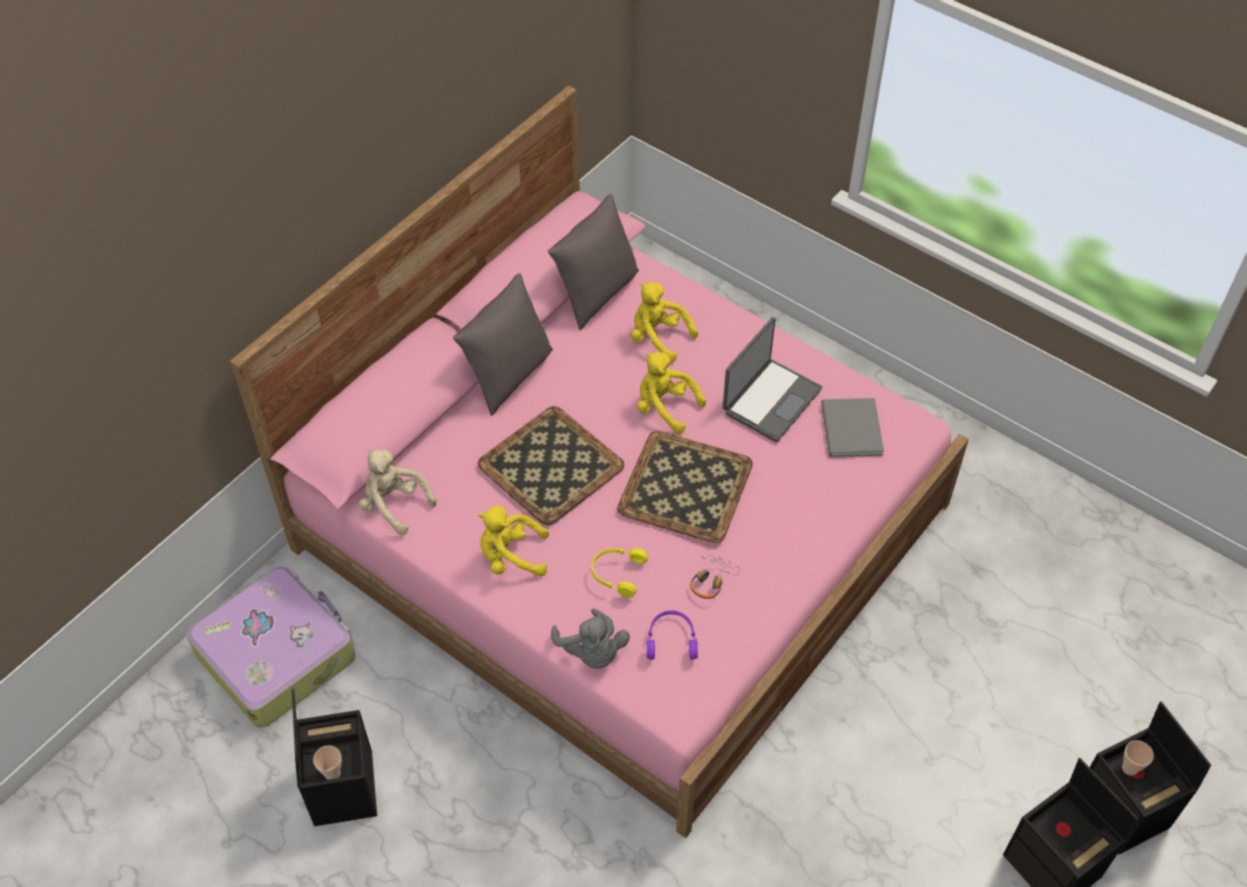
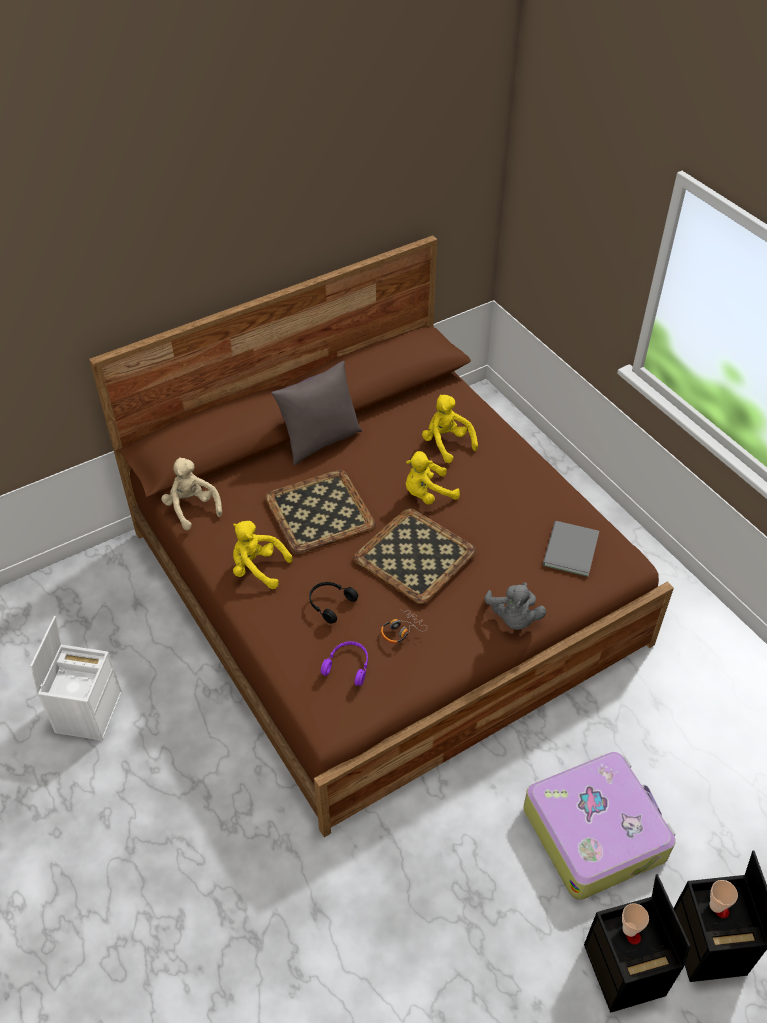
camera: 20 degrees right, 5 degrees down
suitcase [187,566,355,728] -> suitcase moved to [523,752,676,900]
pink bed [230,86,969,838] -> brown bed [89,235,674,837]
black storage box [292,689,377,826] -> white storage box [30,616,122,740]
cup [313,745,342,780] -> cup moved to [622,903,649,937]
grey pillow [548,194,639,330] -> none
grey plush toy [551,608,630,669] -> grey plush toy moved to [484,582,546,630]
yellow headphones [592,548,648,597] -> black headphones [309,582,358,624]
yellow plush toy [637,352,706,434] -> yellow plush toy turned 75 degrees counterclockwise [406,451,460,504]
laptop [723,317,822,442] -> none

